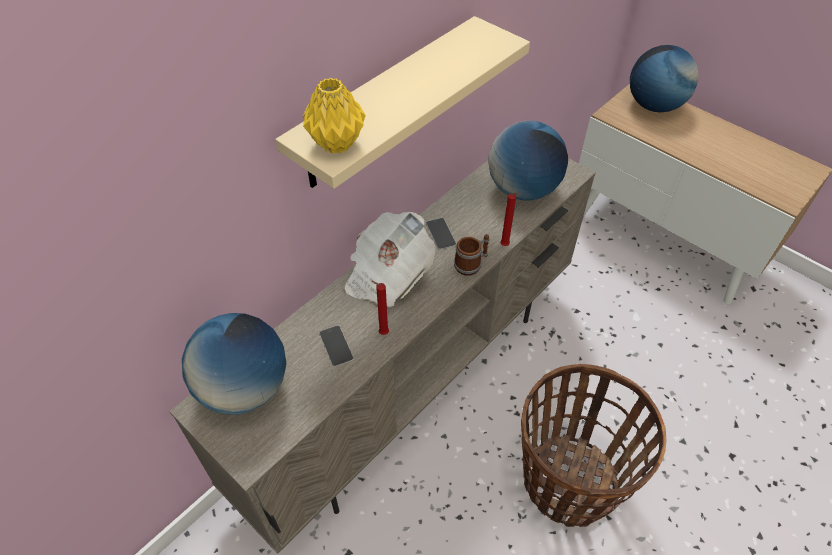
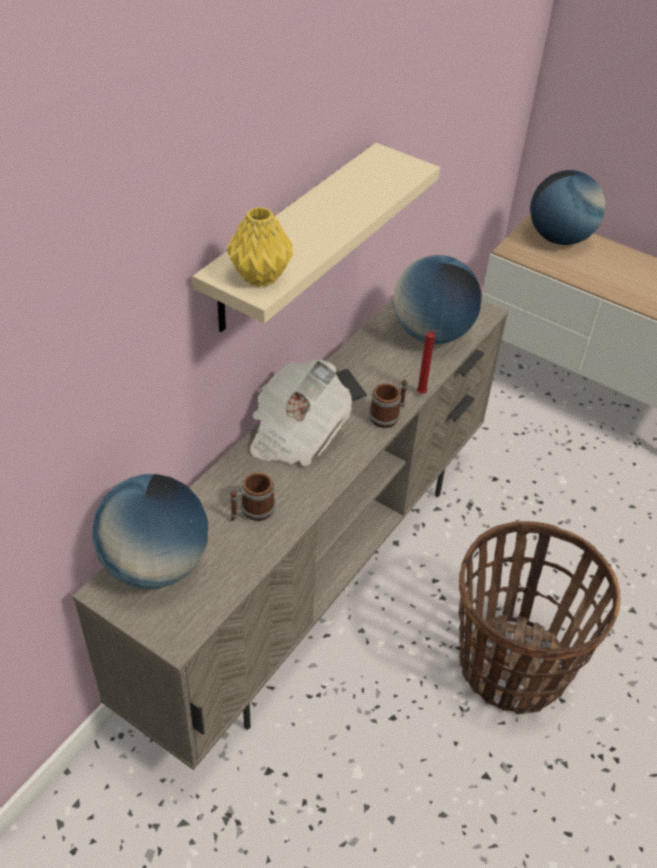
camera: 10 degrees left, 5 degrees down
phone [319,325,354,367] -> mug [230,472,275,521]
red candle [371,281,389,335] -> none

